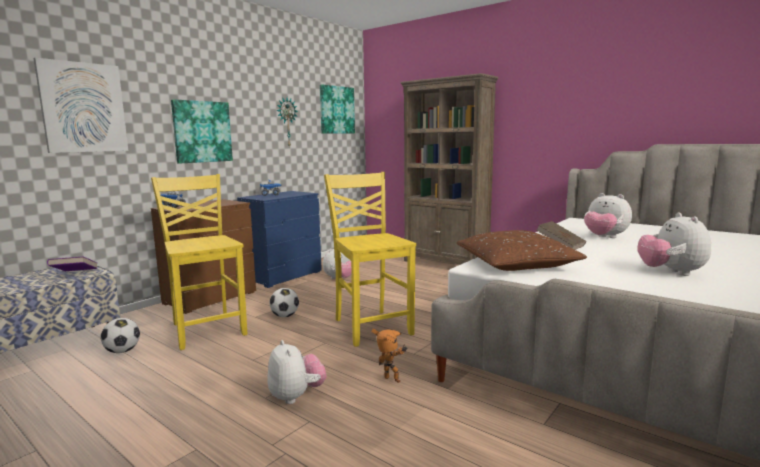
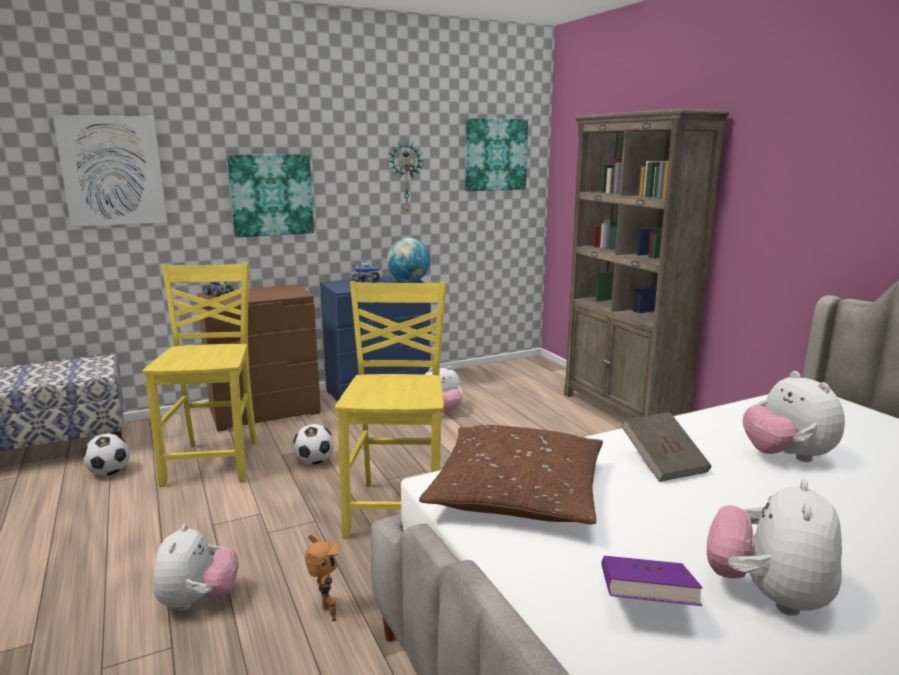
camera: 25 degrees right, 5 degrees up
purple book [47,256,98,271] -> purple book moved to [601,556,703,606]
none -> globe [387,238,431,282]

